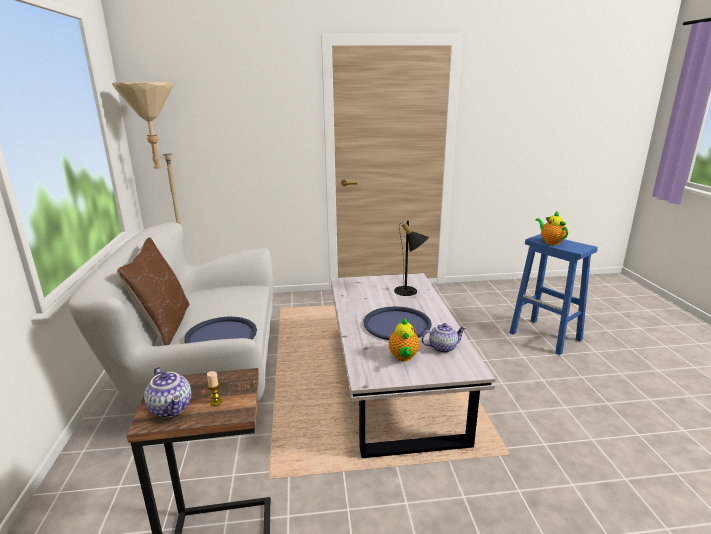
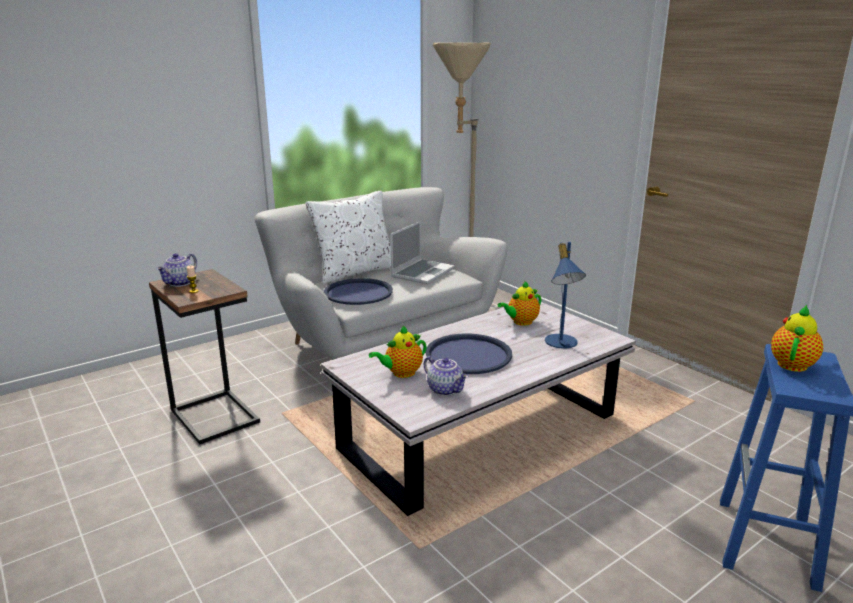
camera: 60 degrees right, 0 degrees up
brown pillow [117,237,189,346] -> white pillow [306,191,391,284]
black table lamp [394,221,429,296] -> blue table lamp [545,242,586,349]
none -> laptop [390,221,455,284]
none -> teapot [498,281,541,326]

